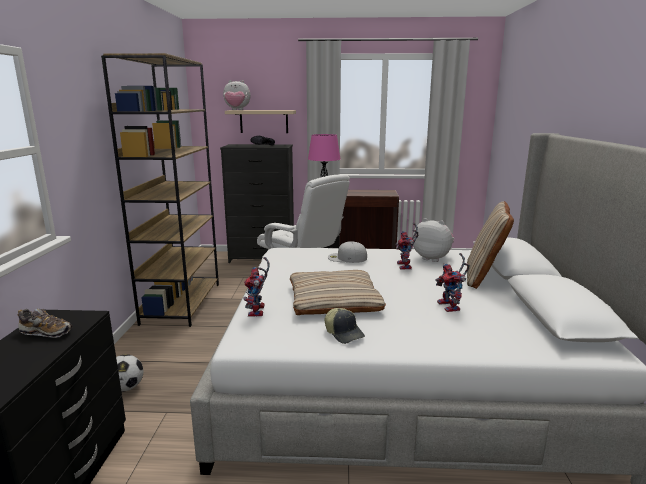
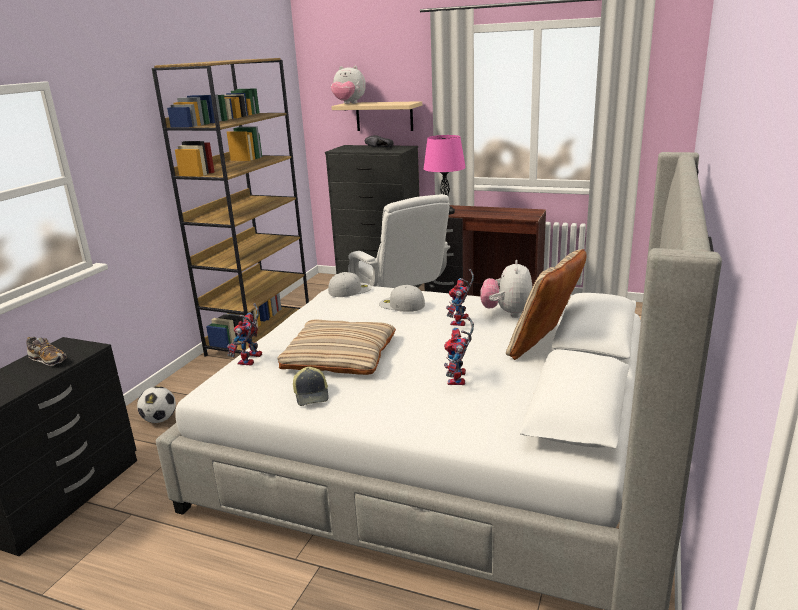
camera: 20 degrees right, 5 degrees up
plush toy [412,218,454,262] -> plush toy turned 135 degrees counterclockwise [480,260,532,318]
none -> white cap [328,272,372,297]

